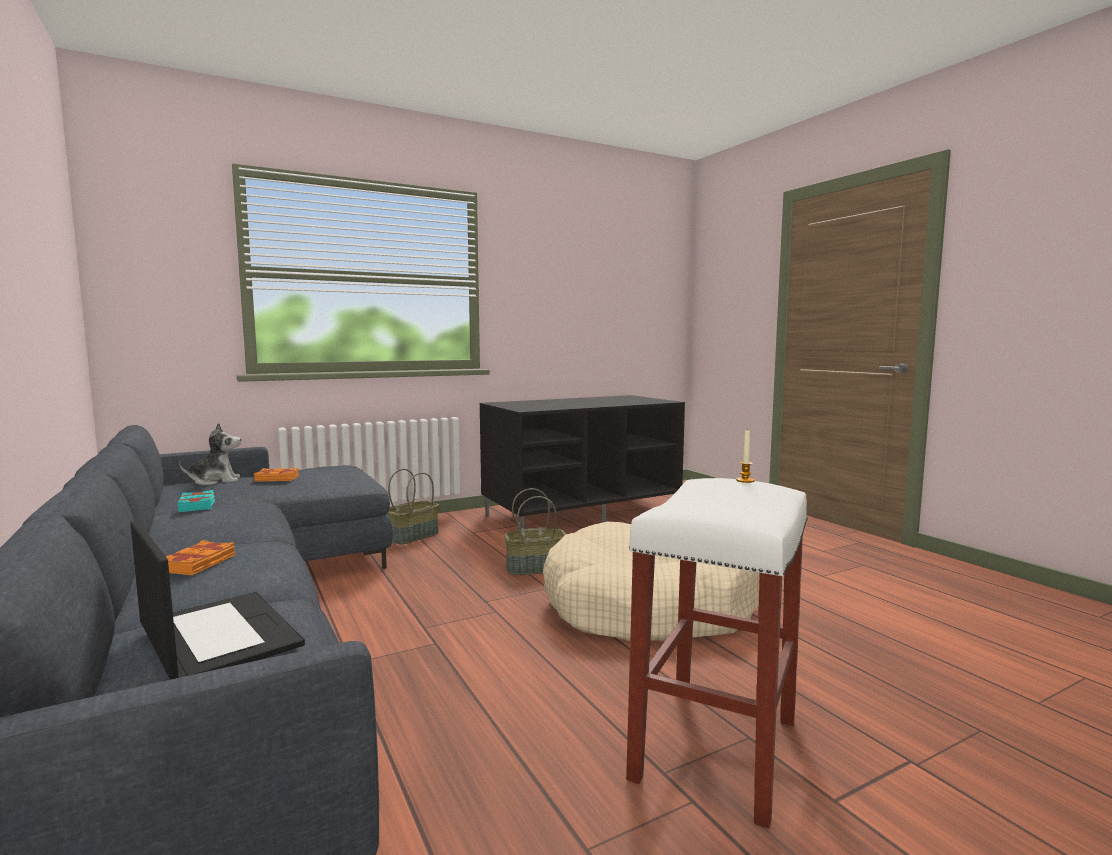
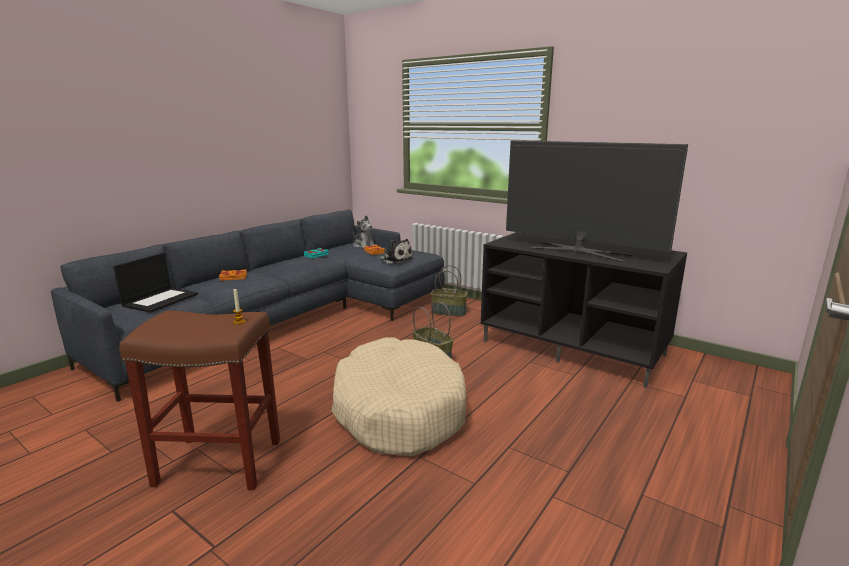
camera: 65 degrees right, 10 degrees up
white stool [626,478,808,829] -> brown stool [119,311,280,490]
none -> plush toy [378,239,413,264]
none -> television [506,140,688,262]

